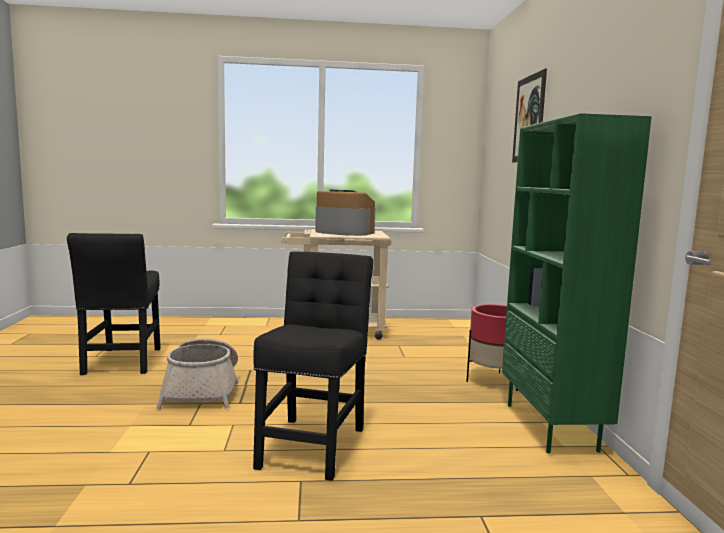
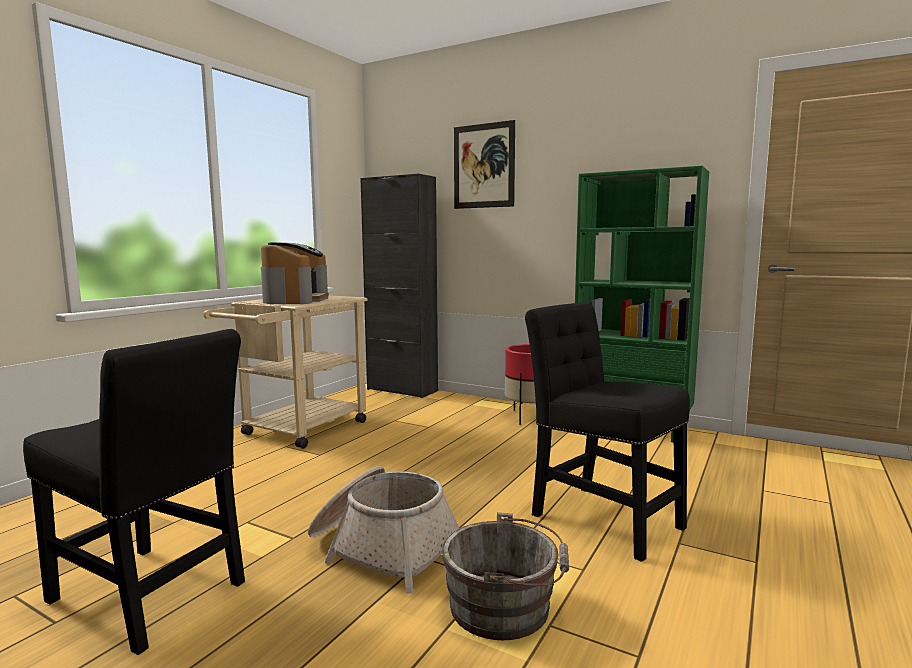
camera: 55 degrees left, 0 degrees up
coffee machine [315,189,375,236] -> coffee machine turned 120 degrees clockwise [261,243,329,304]
none -> black cabinet [360,174,438,398]
none -> grey bucket [442,512,569,640]

